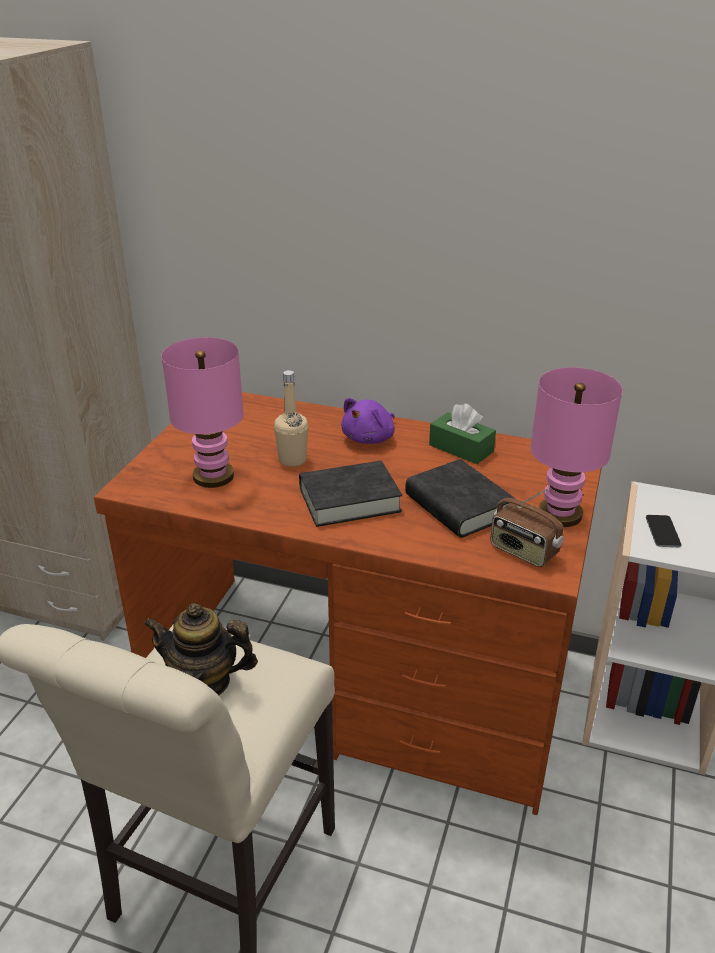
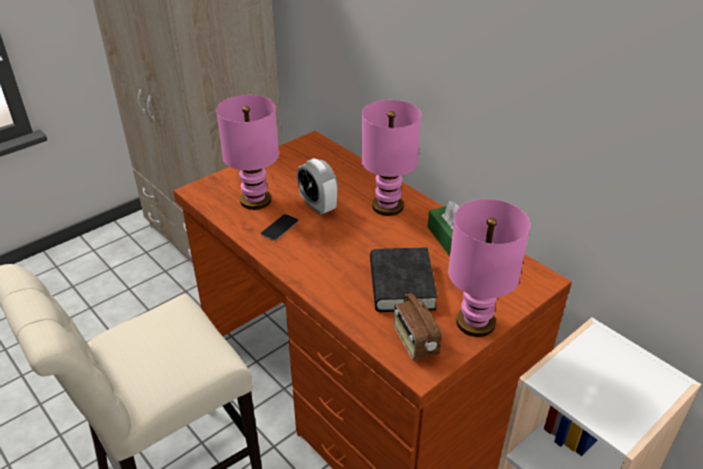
camera: 30 degrees right, 5 degrees up
teapot [143,603,258,695] -> none
beige bottle [274,370,308,467] -> alarm clock [297,159,338,215]
black book [299,461,402,527] -> none
purple plush toy [341,398,395,444] -> pink table lamp [361,100,421,216]
phone [646,515,682,547] -> phone moved to [261,214,299,241]

